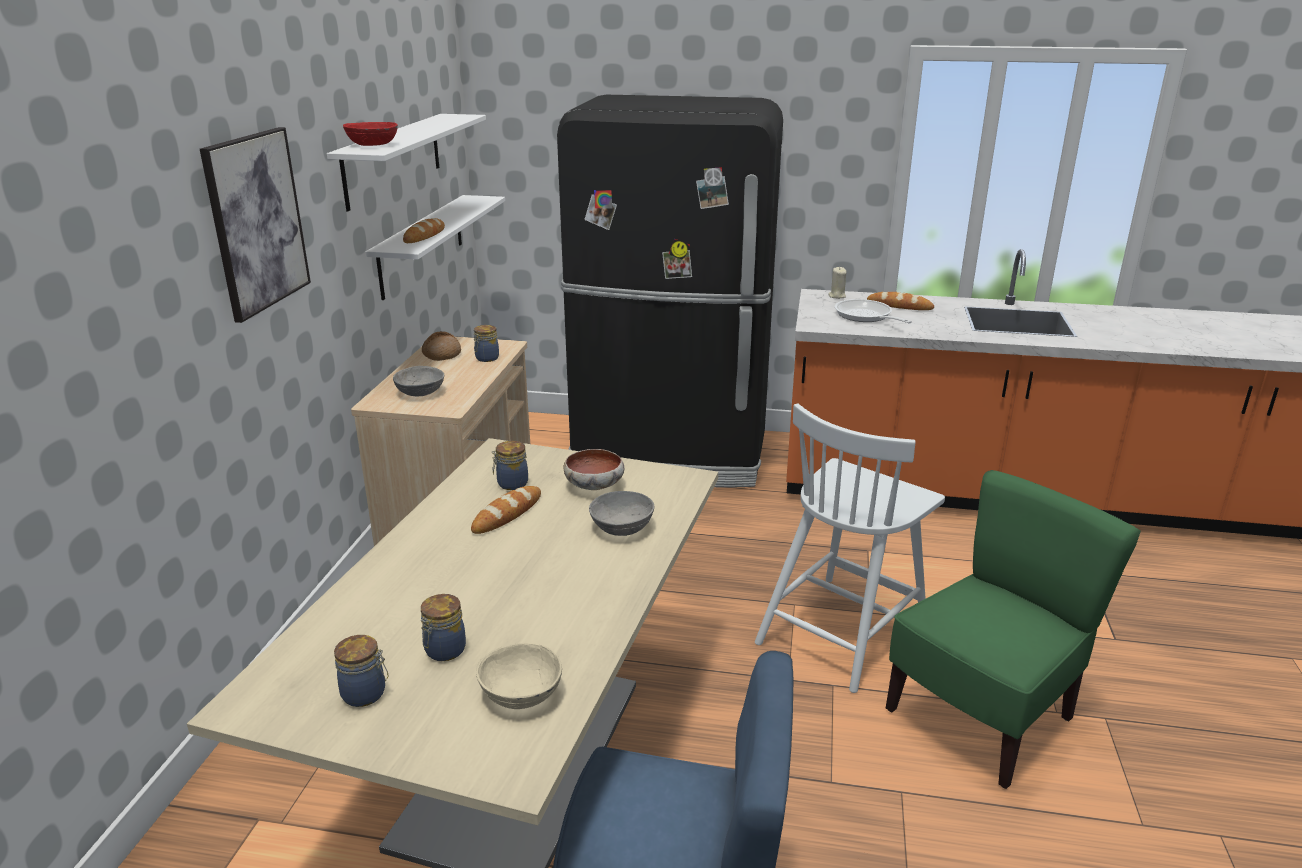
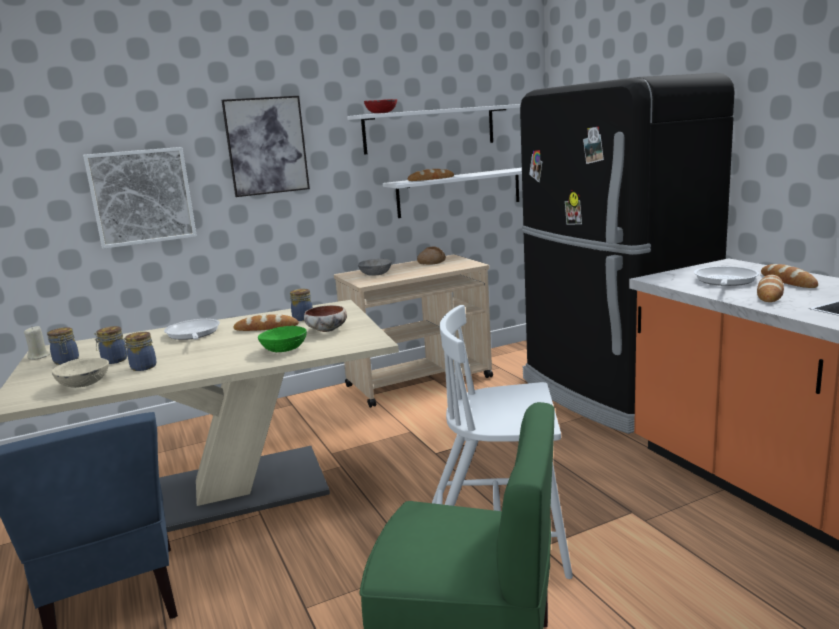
camera: 55 degrees right, 10 degrees down
jar [474,325,499,362] -> jar moved to [123,332,157,371]
grey bowl [589,491,654,536] -> green bowl [258,326,307,352]
beige candle [828,267,847,299] -> beige candle moved to [24,326,50,360]
none -> picture [83,147,197,249]
none -> frying pan [164,319,220,340]
none -> bread [757,275,784,302]

